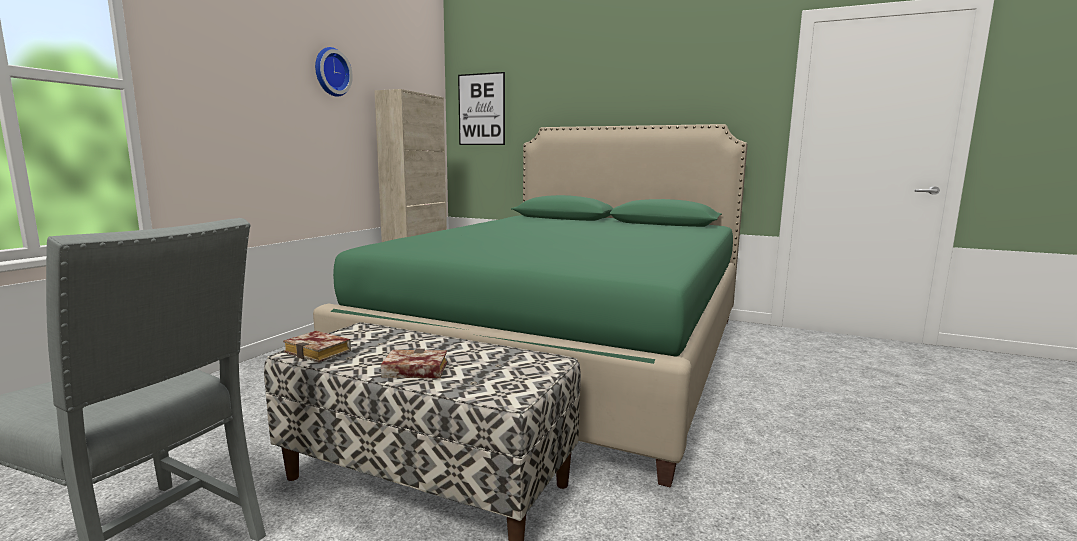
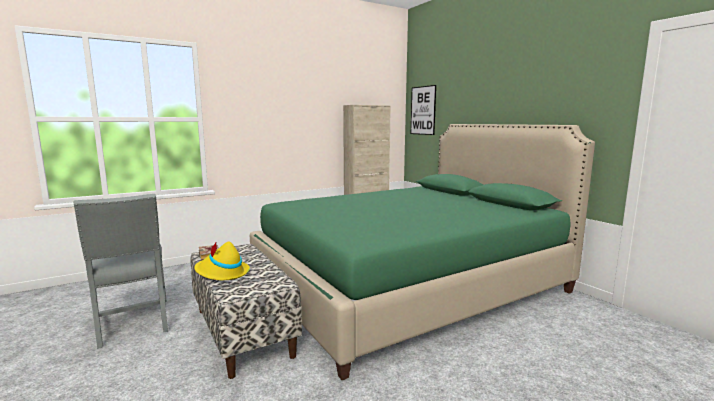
camera: 35 degrees right, 0 degrees up
wall clock [315,47,353,97] -> none
book [381,349,447,378] -> yellow hat [194,241,250,280]

